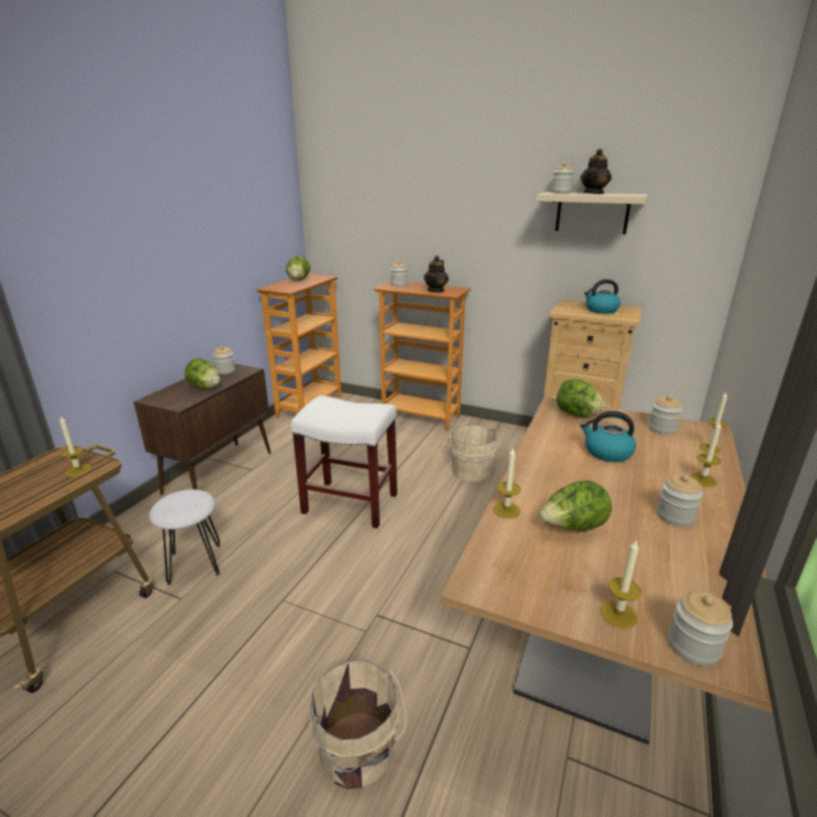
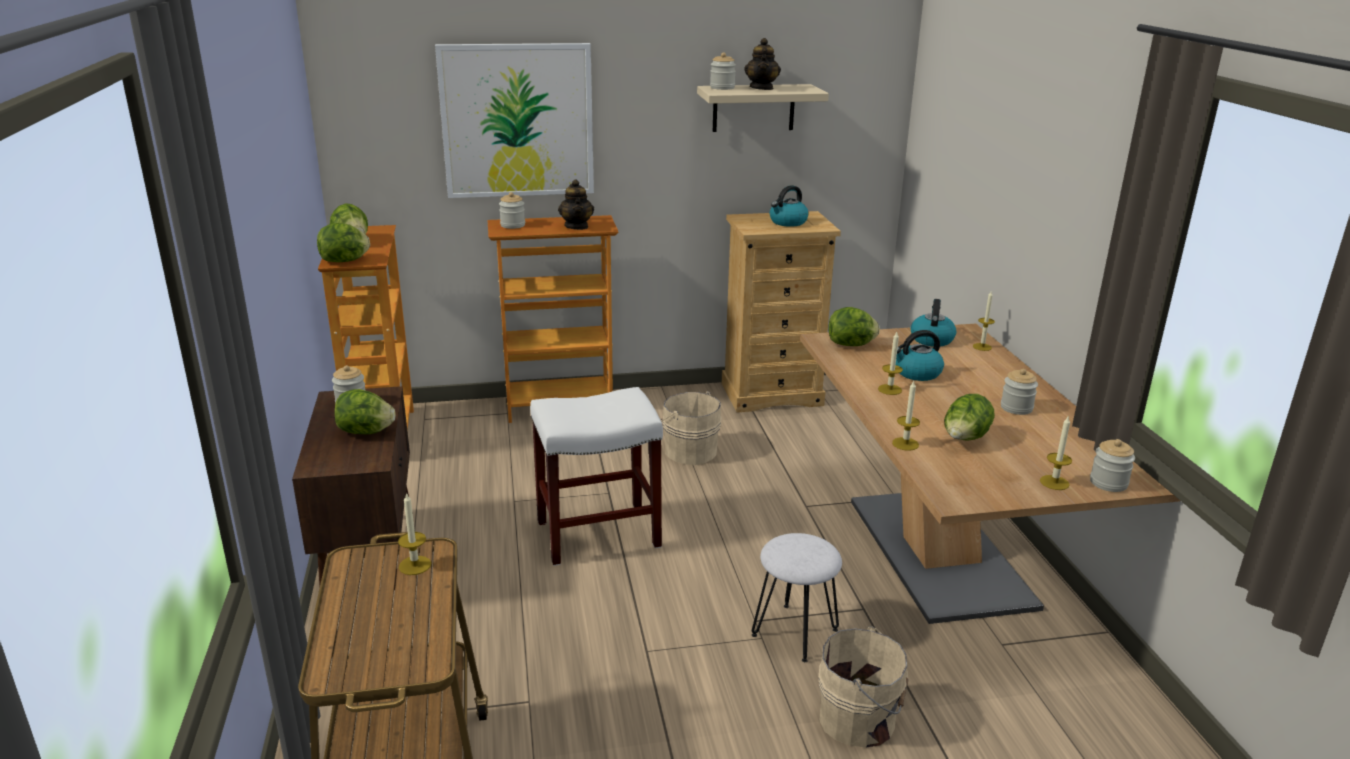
camera: 35 degrees left, 0 degrees up
white stool [149,489,221,585] -> white stool moved to [752,533,842,662]
jar [649,395,683,435] -> kettle [911,299,956,347]
candle [690,421,721,487] -> candle moved to [878,332,903,395]
none -> lettuce [317,223,370,262]
none -> picture [435,43,594,198]

